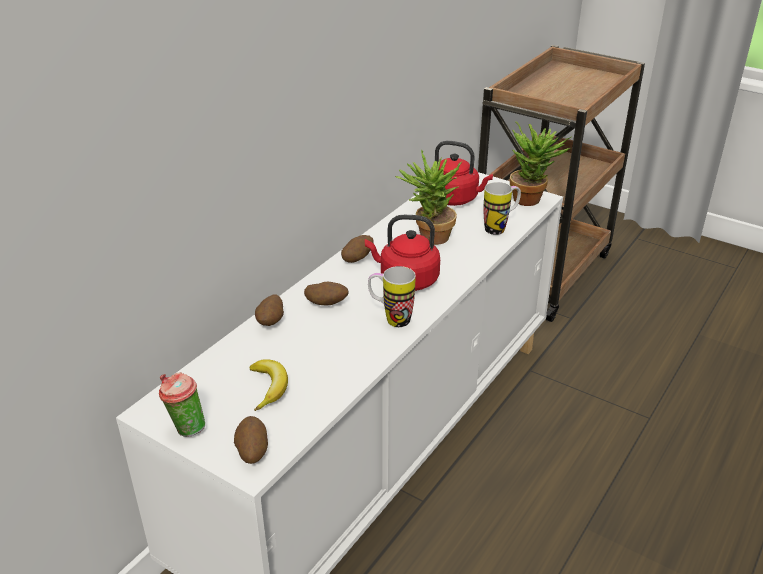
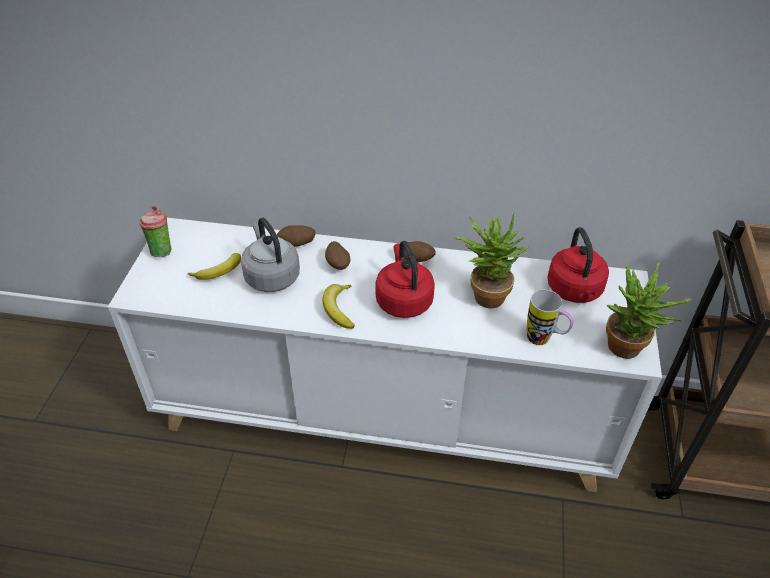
camera: 65 degrees right, 10 degrees up
potato [234,416,268,464] -> none
mug [368,266,416,327] -> banana [322,284,355,329]
none -> grey kettle [241,218,300,292]

